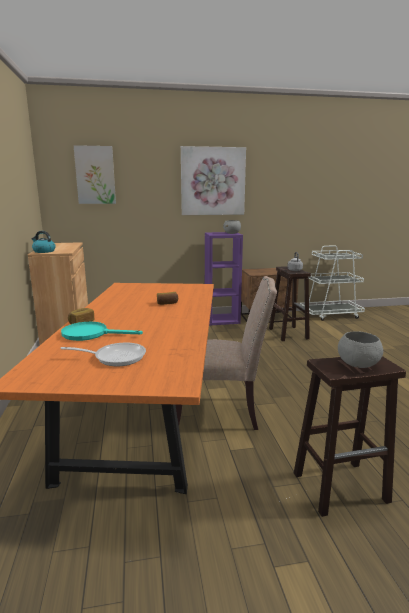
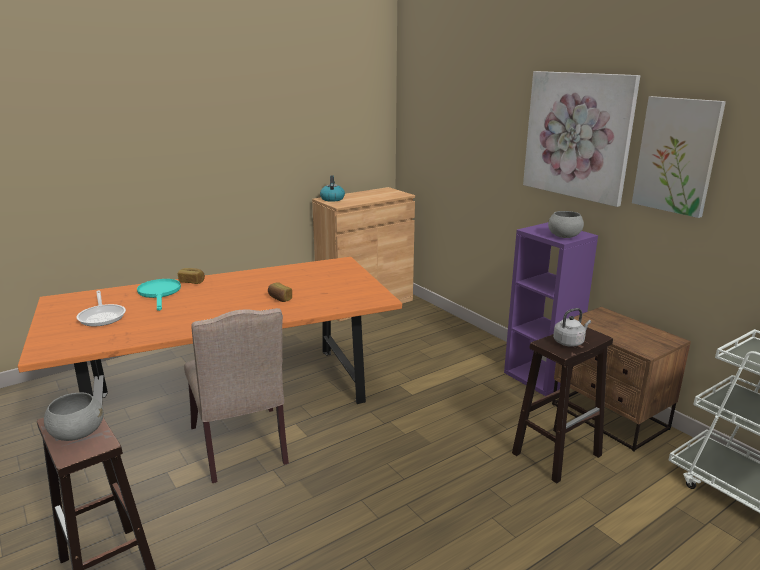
camera: 65 degrees right, 5 degrees up
picture [74,145,116,204] -> picture moved to [632,96,726,218]

